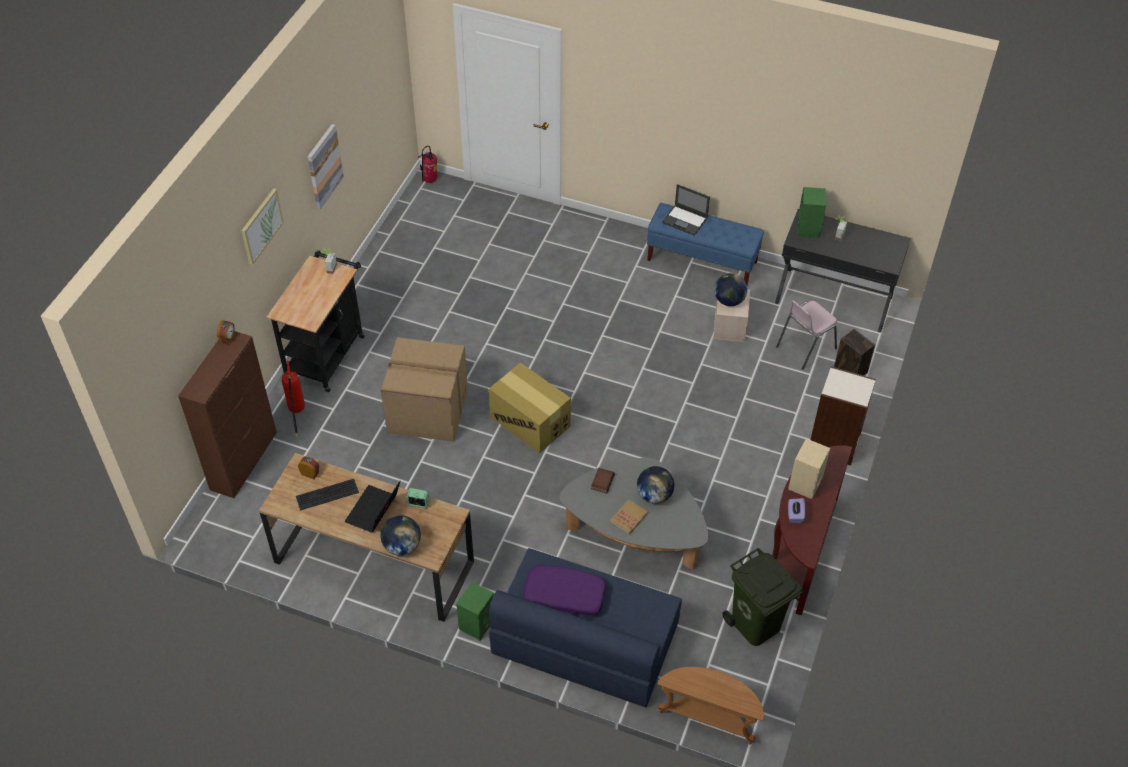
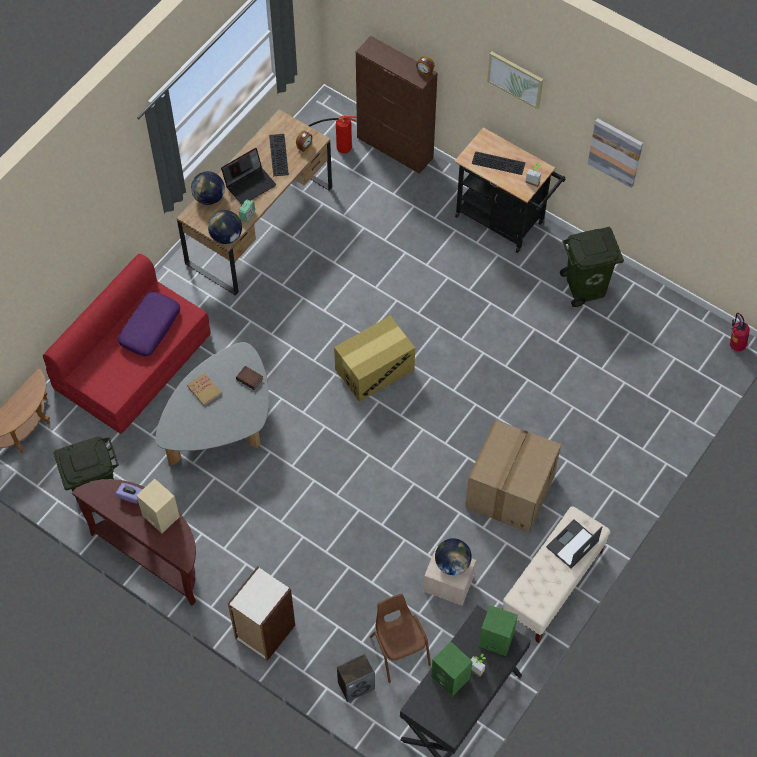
camera: 105 degrees right, 10 degrees up
fire extinguisher [282,361,305,437] -> fire extinguisher moved to [309,116,357,153]
laptop [345,481,401,532] -> laptop turned 105 degrees clockwise [221,148,276,205]
cardboard box [381,337,468,442] -> cardboard box moved to [465,419,561,533]
green speaker [456,582,494,641] -> green speaker moved to [431,642,473,697]
blue sofa [489,548,682,707] -> red sofa [43,254,210,434]
globe [637,466,674,504] -> globe moved to [208,210,242,244]
blue bench [647,203,764,285] -> beige bench [502,506,610,643]
pink chair [776,300,837,370] -> brown chair [370,594,431,683]
none -> keyboard [472,151,526,175]
none -> green trash can [560,227,624,307]

